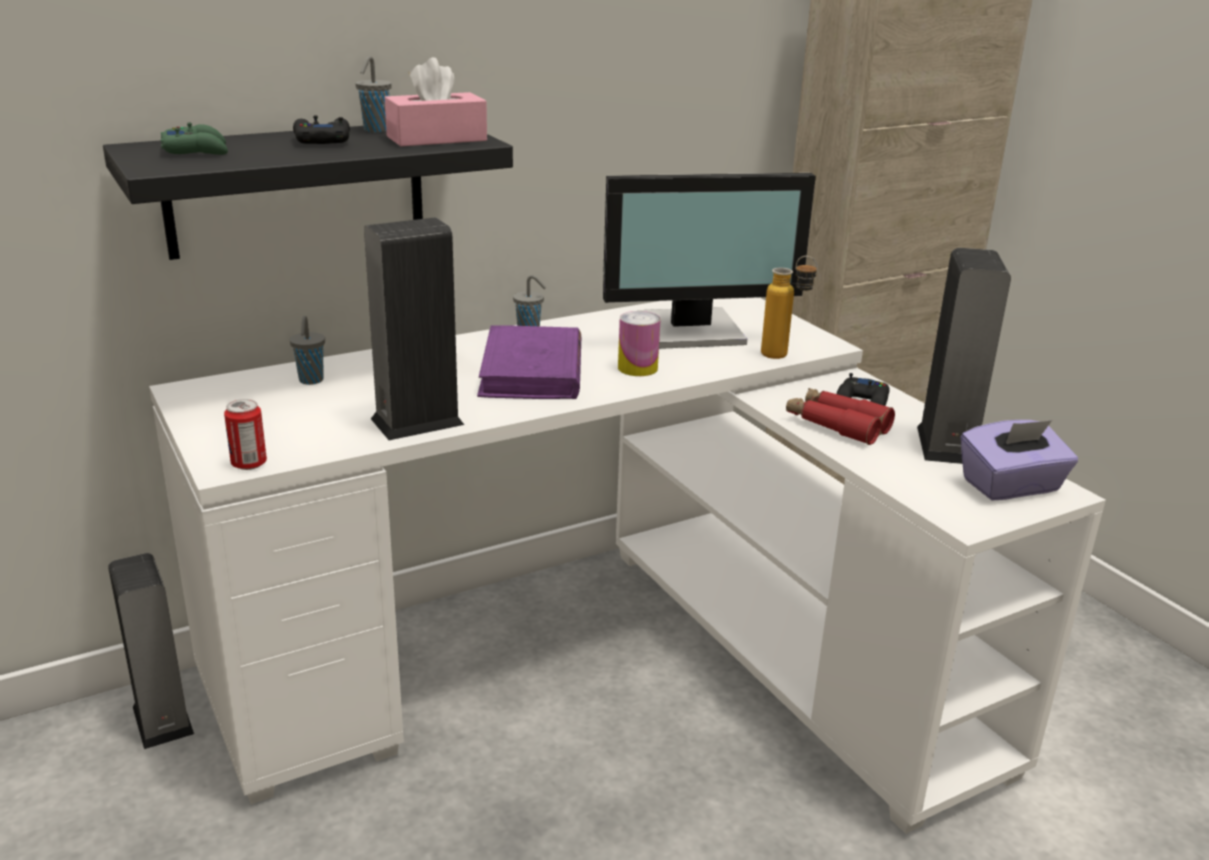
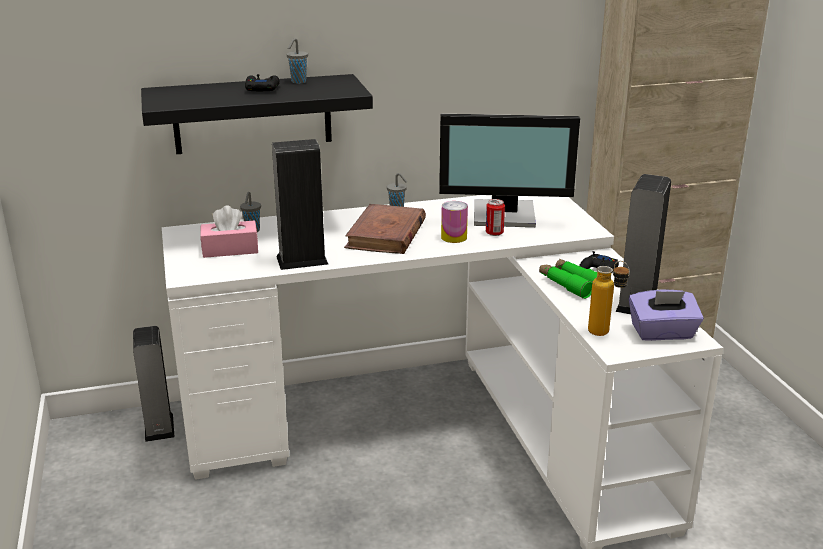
camera: 15 degrees right, 0 degrees up
green game controller [161,123,228,155] -> none
can [224,399,267,470] -> can moved to [486,199,505,236]
pink tissue box [385,57,487,146] -> pink tissue box moved to [200,205,258,258]
purple book [477,325,581,399] -> brown book [344,204,426,254]
bottle [761,256,818,359] -> bottle moved to [588,261,630,336]
red binoculars [786,388,895,445] -> green binoculars [539,259,597,299]

